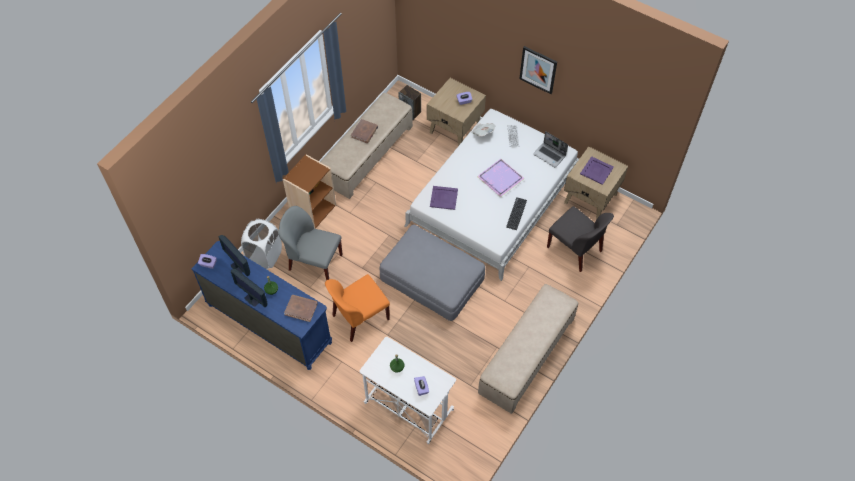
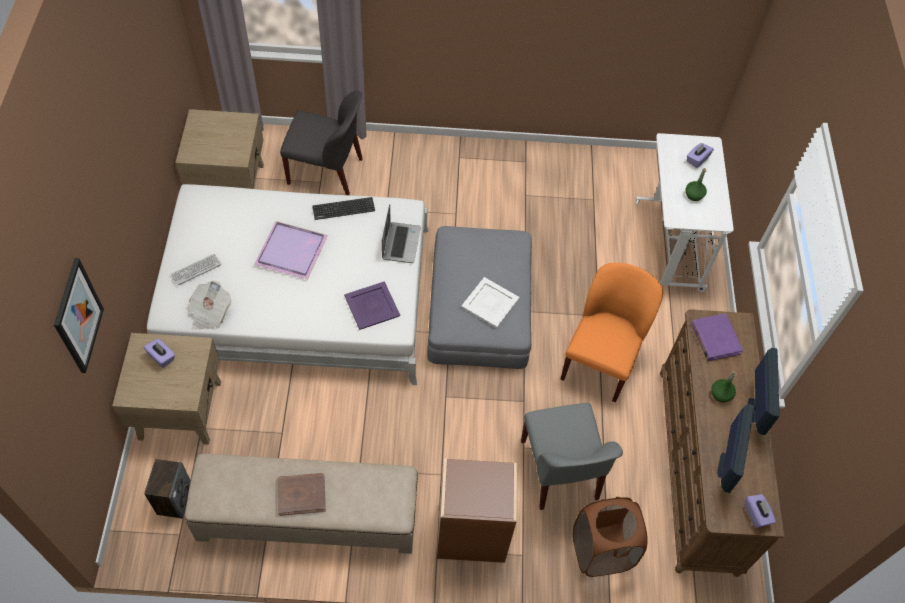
camera: 125 degrees left, 0 degrees up
blue dresser [191,241,332,370] -> brown dresser [660,309,784,577]
white laundry basket [241,219,282,270] -> brown laundry basket [573,497,648,577]
brown book [284,295,318,322] -> purple book [691,313,743,361]
orange chair [325,274,390,342] -> orange chair turned 90 degrees counterclockwise [561,263,663,402]
beige bench [478,284,578,414] -> none
picture [519,46,557,94] -> picture moved to [54,258,104,373]
laptop [533,131,568,167] -> laptop moved to [382,204,421,263]
grey chair [547,206,614,272] -> grey chair turned 90 degrees clockwise [280,90,363,195]
purple tray [580,156,614,185] -> none
none -> white tray [461,277,520,328]

